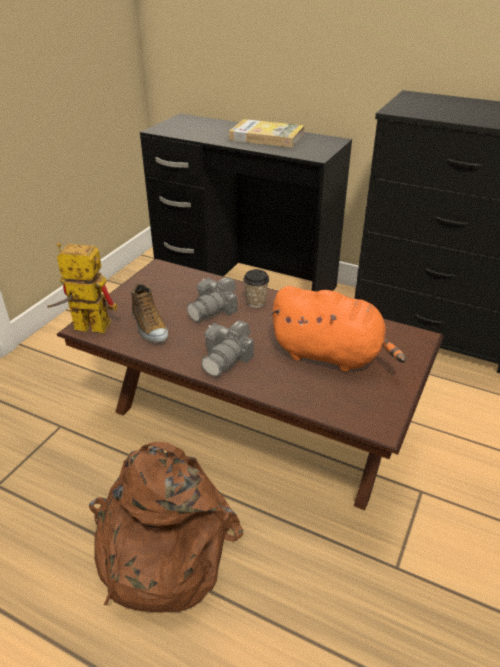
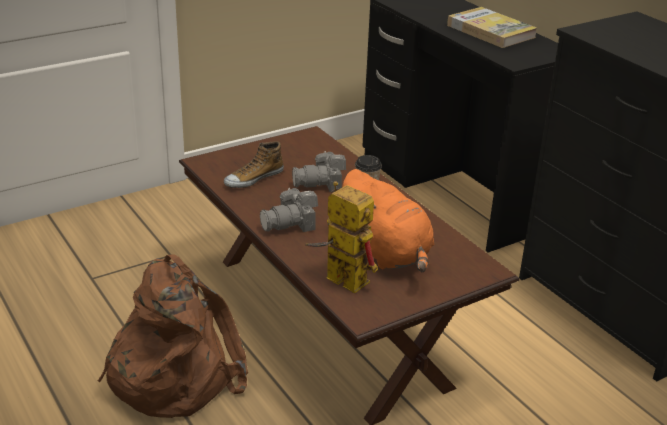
camera: 30 degrees right, 5 degrees down
toy robot [47,243,118,333] -> toy robot moved to [305,181,378,293]
shoe [131,283,168,343] -> shoe turned 45 degrees clockwise [224,141,284,188]

